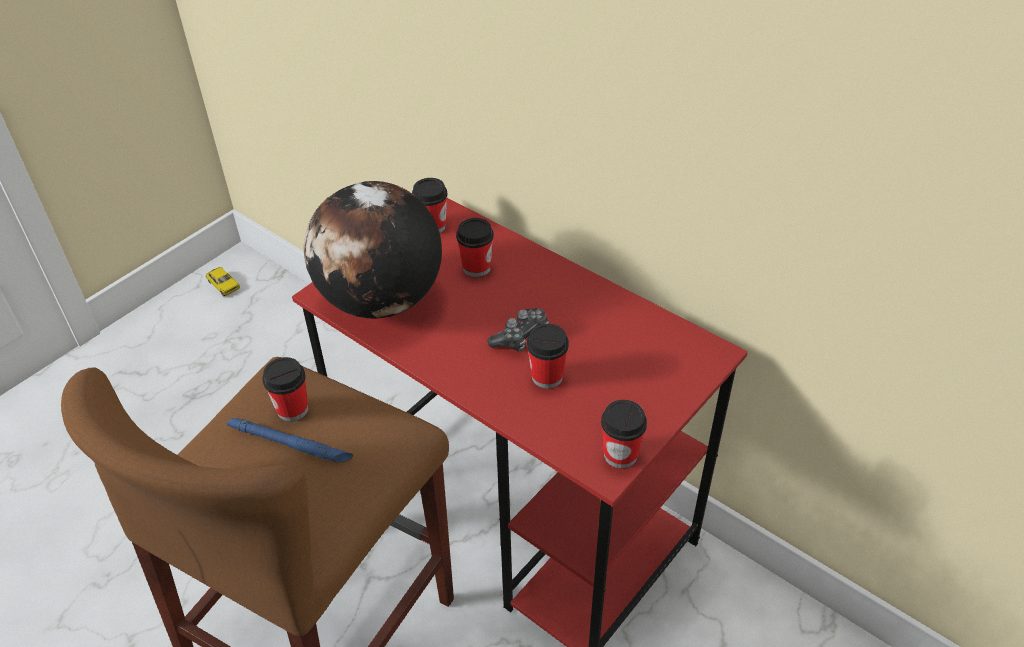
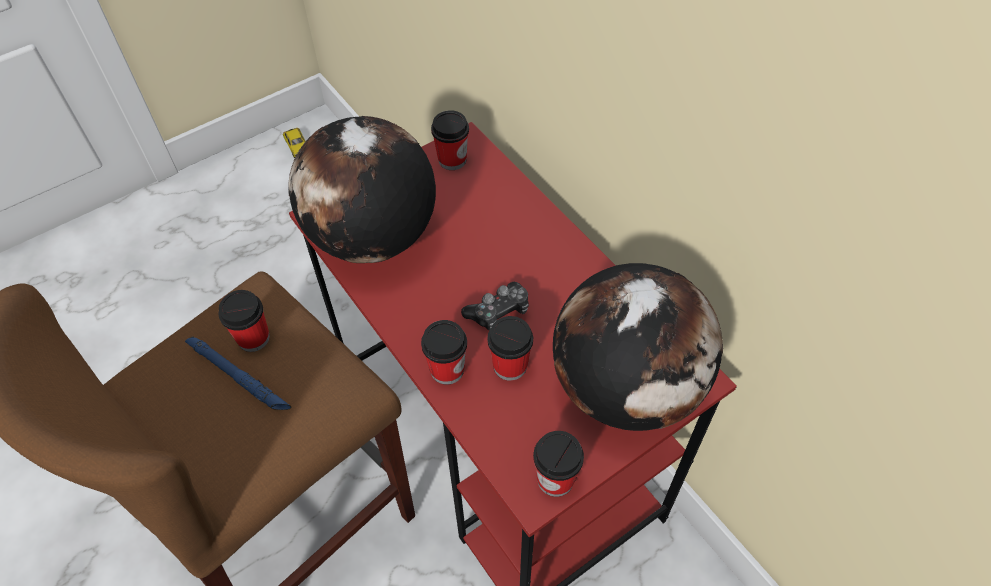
camera: 15 degrees right, 10 degrees up
cup [456,218,494,277] -> cup moved to [421,320,467,385]
none -> globe [553,263,723,431]

